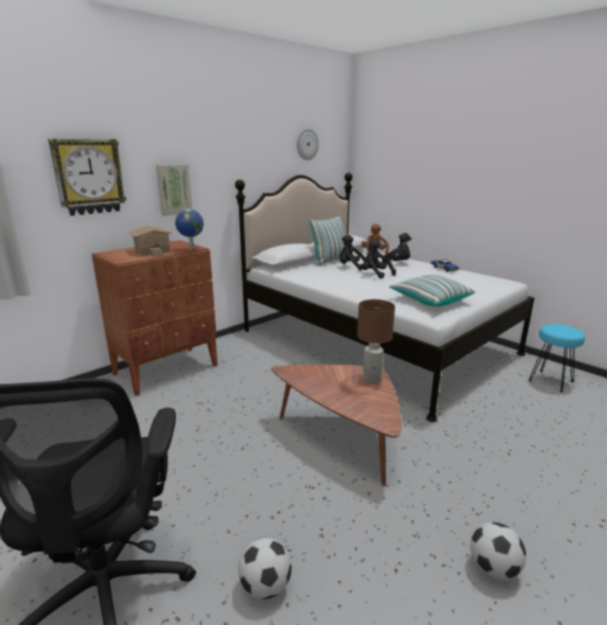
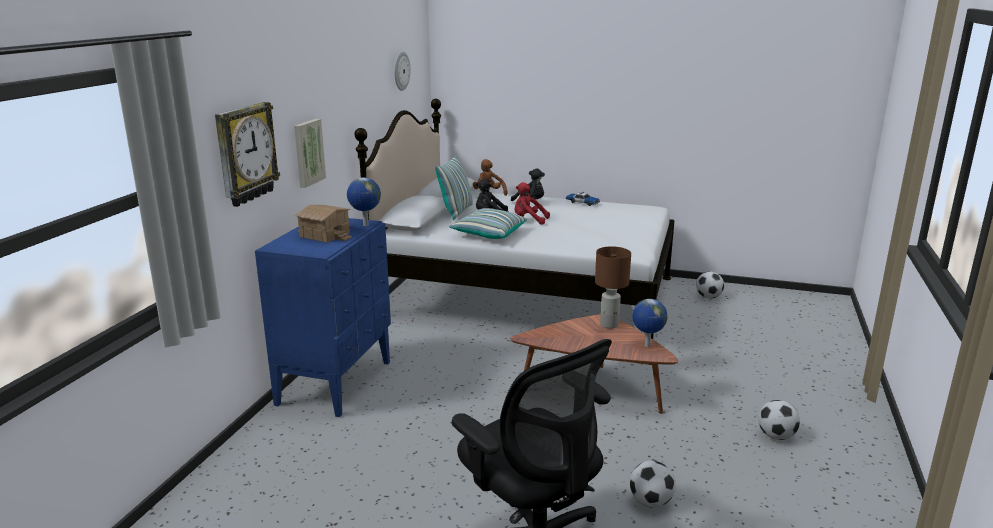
camera: 30 degrees left, 0 degrees up
brown dresser [92,240,218,396] -> blue dresser [255,218,391,417]
black plush toy [362,240,396,279] -> red plush toy [514,182,550,224]
pillow [389,275,475,306] -> pillow moved to [449,208,527,239]
turquoise stool [529,324,585,392] -> football [696,271,724,299]
none -> globe [632,299,667,347]

